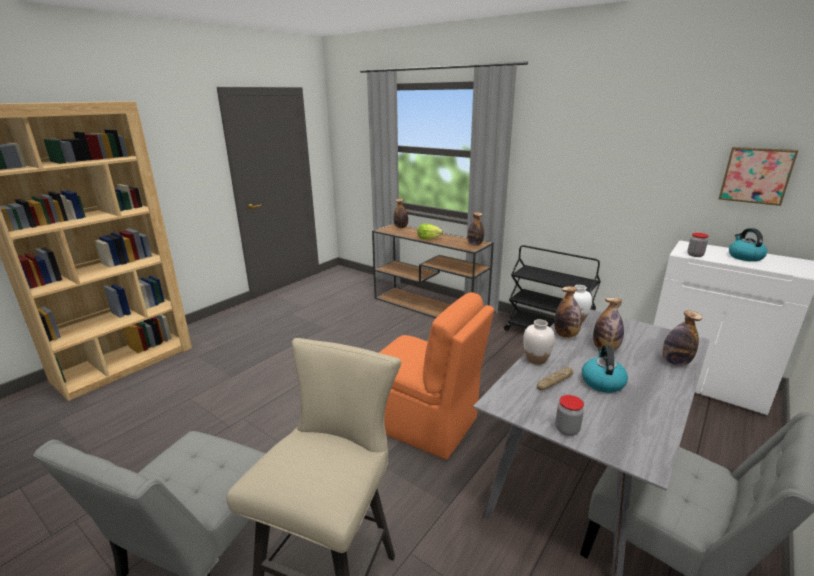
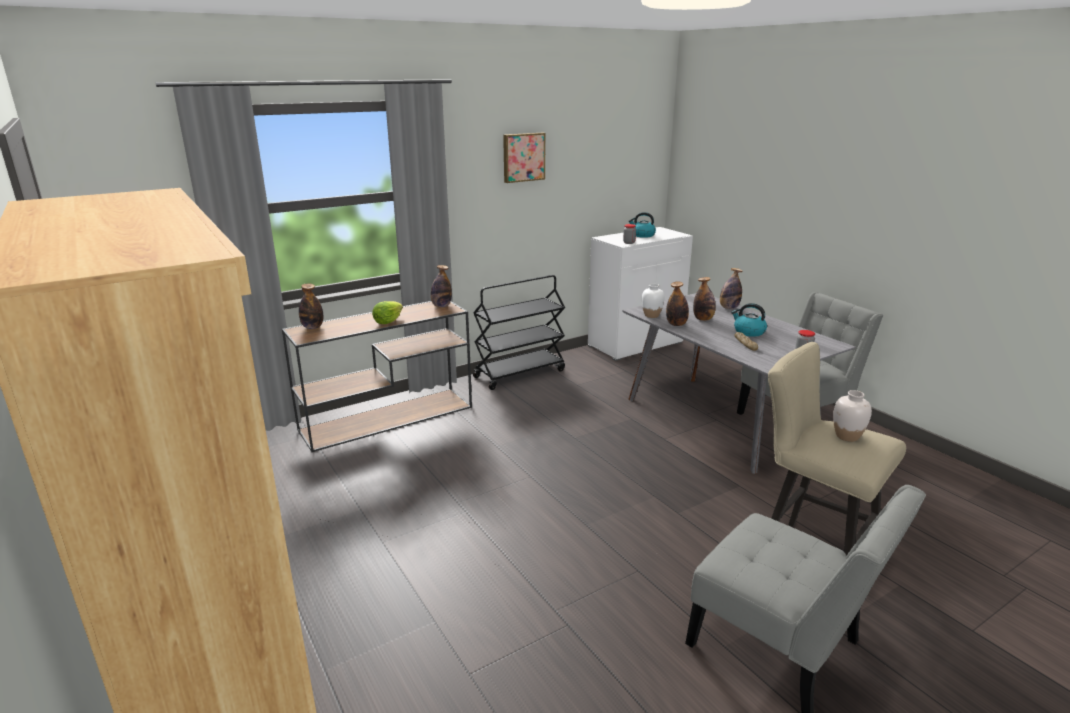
camera: 70 degrees left, 0 degrees up
orange chair [379,292,494,460] -> none
white vase [523,319,555,365] -> white vase moved to [833,390,872,442]
picture [719,147,798,206] -> picture moved to [503,133,545,183]

